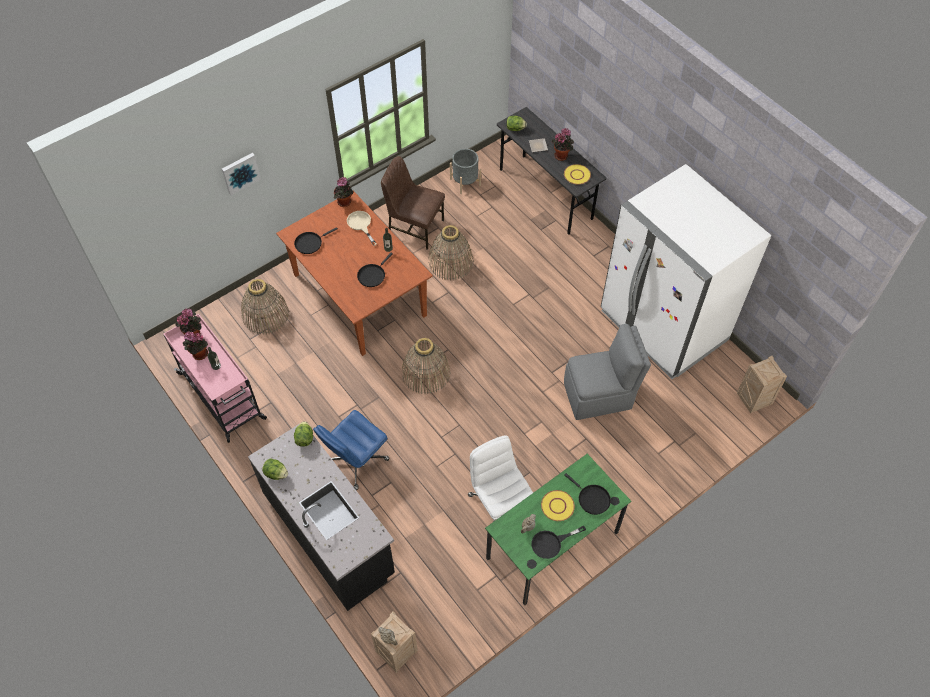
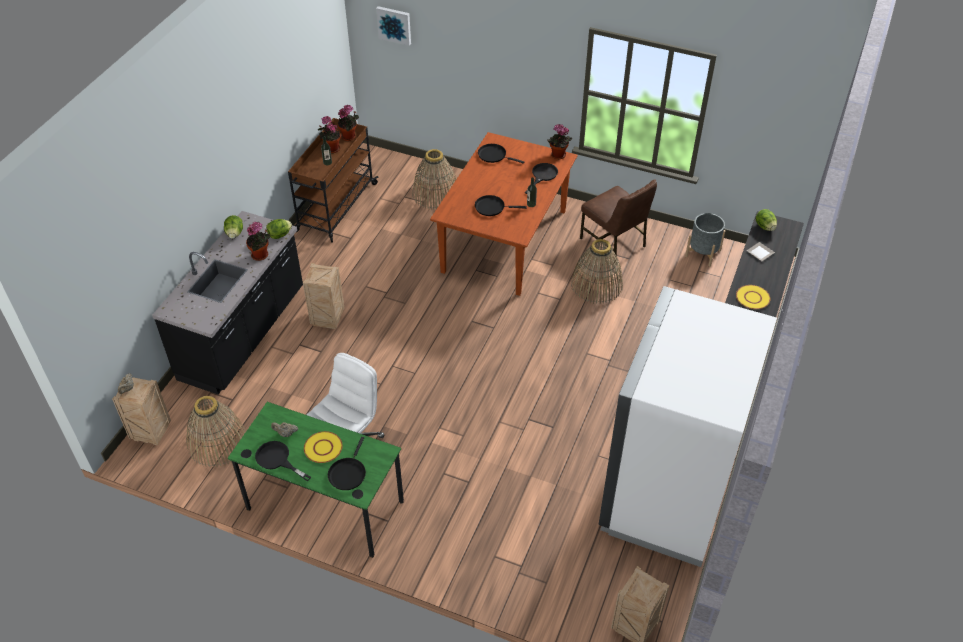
camera: 60 degrees right, 10 degrees down
pink cart [163,314,267,443] -> brown cart [288,118,378,243]
picture [222,153,261,195] -> picture moved to [376,6,411,46]
blue office chair [313,410,390,490] -> crate [303,263,344,329]
beige frying pan [347,211,377,246] -> black frying pan [525,163,558,194]
brown chair [381,156,445,250] -> brown chair turned 150 degrees clockwise [580,180,657,263]
basket [402,338,450,394] -> basket moved to [186,396,246,467]
potted plant [551,128,574,161] -> potted plant moved to [246,222,270,261]
grey chair [564,324,651,420] -> none

